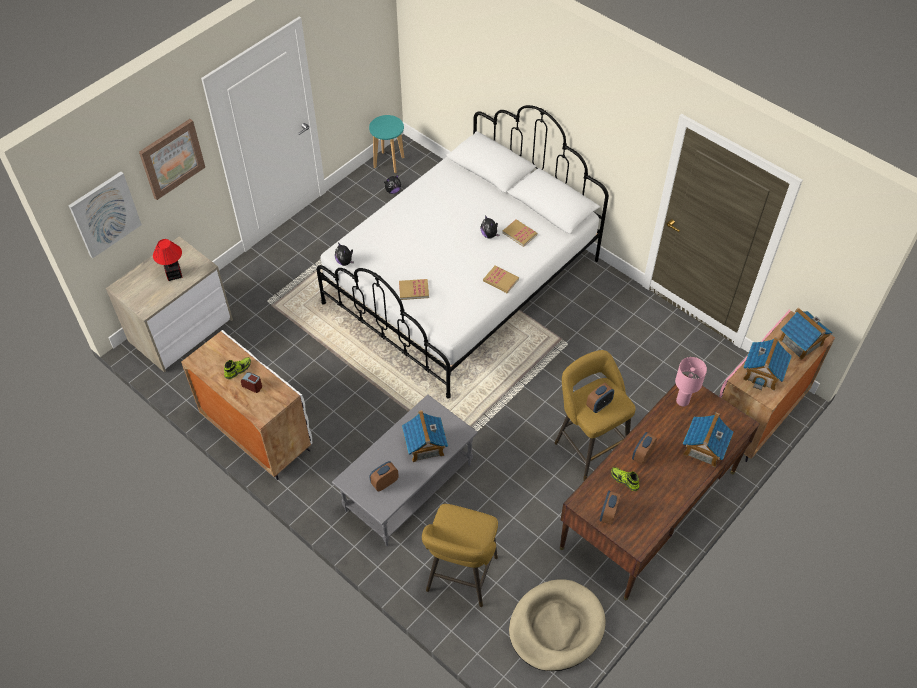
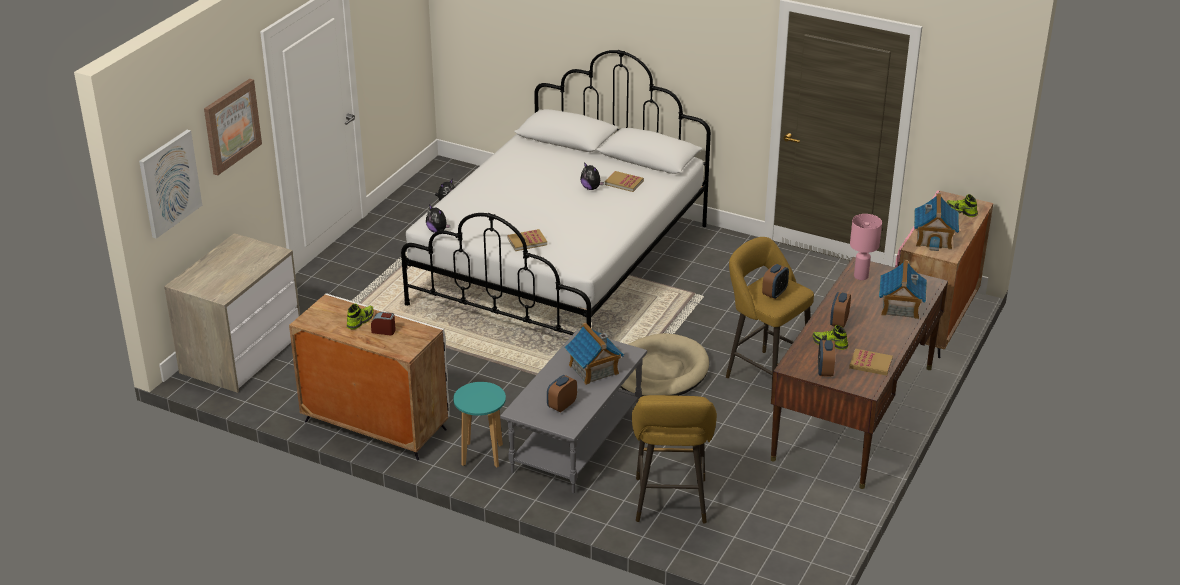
camera: 15 degrees left, 20 degrees down
table lamp [153,239,183,281] -> none
turquoise stool [369,115,404,173] -> turquoise stool moved to [453,382,506,467]
book [483,265,519,294] -> book moved to [849,349,893,376]
beige dog bed [509,579,606,671] -> beige dog bed moved to [621,333,709,396]
toy house [779,308,832,360] -> shoe [947,194,978,217]

